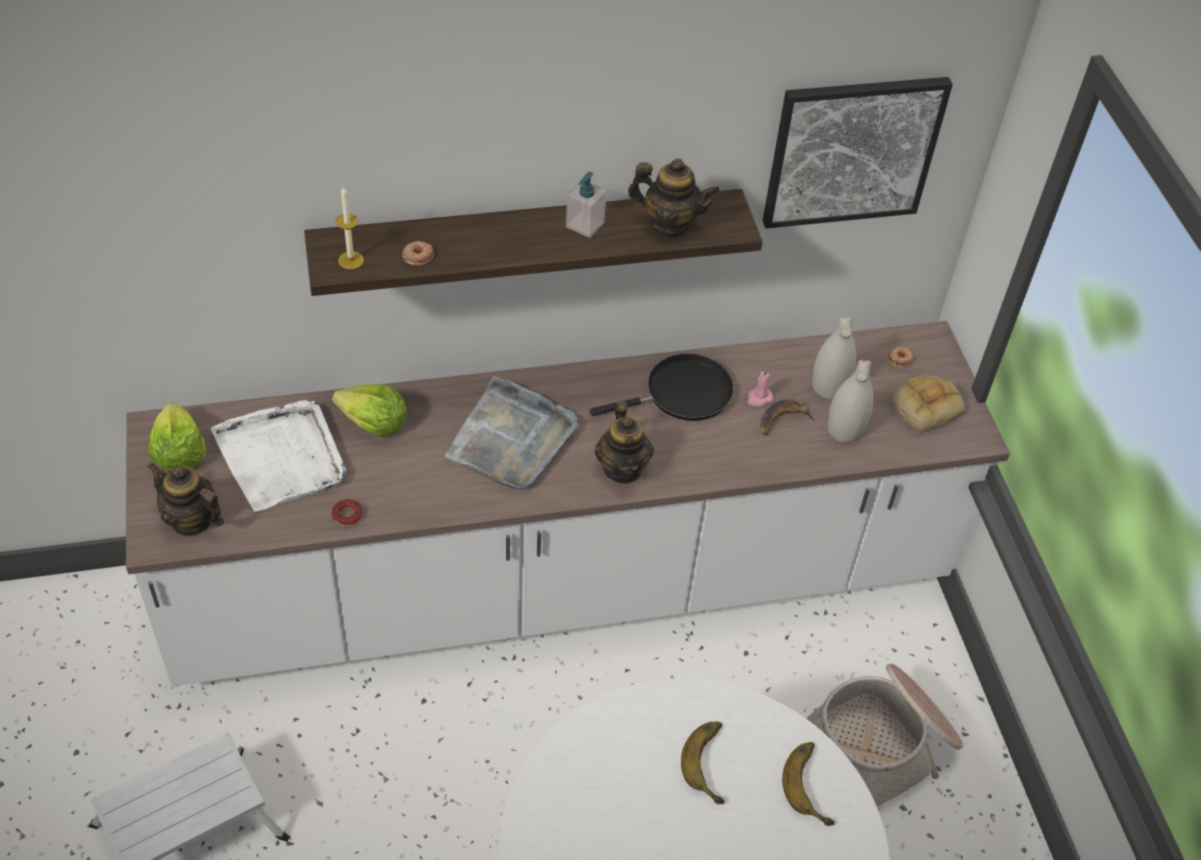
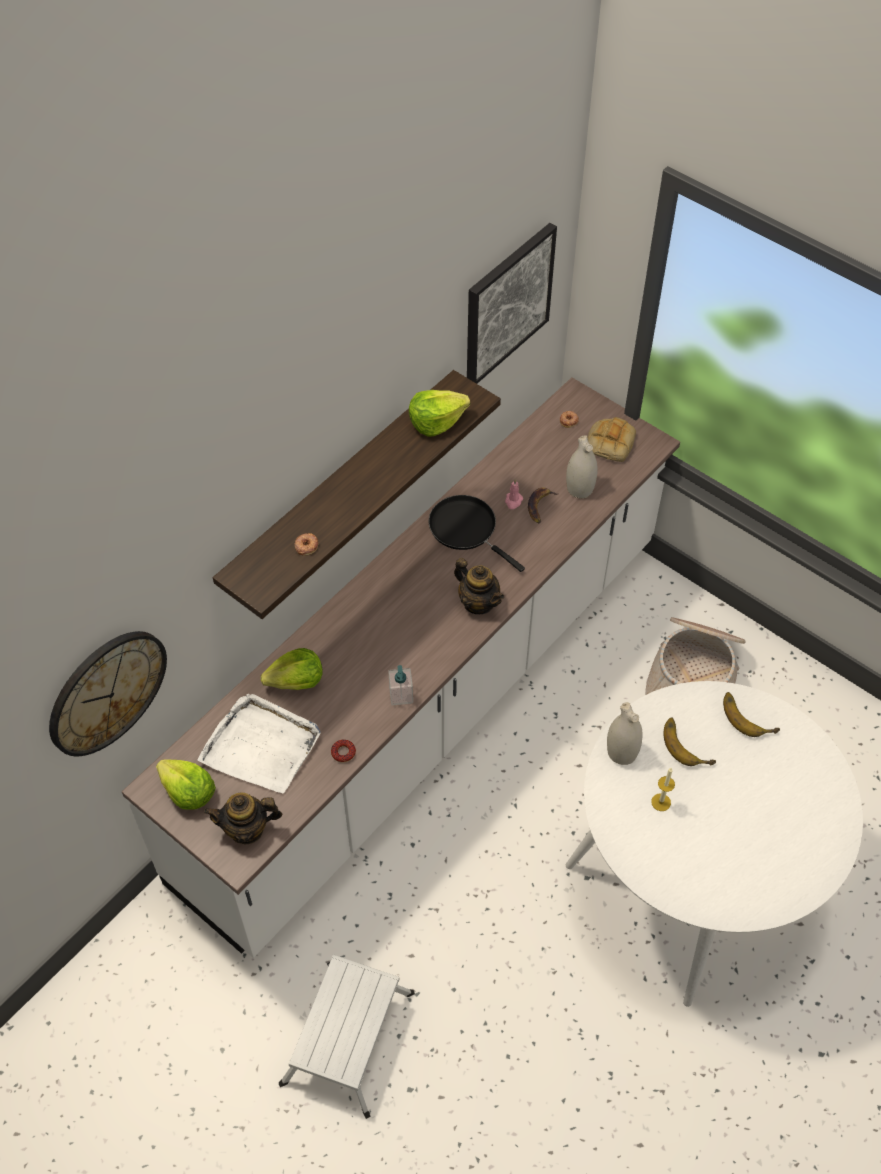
camera: 35 degrees left, 5 degrees up
candle [336,187,364,269] -> candle moved to [651,768,675,811]
grey tray [445,376,578,490] -> none
soap dispenser [566,172,607,238] -> soap dispenser moved to [388,665,413,705]
black frying pan [590,353,734,421] -> black frying pan turned 75 degrees counterclockwise [429,495,525,572]
teapot [628,158,720,237] -> lettuce [409,390,470,437]
white vase [812,317,856,399] -> white vase moved to [607,702,643,765]
none -> wall clock [49,631,167,756]

